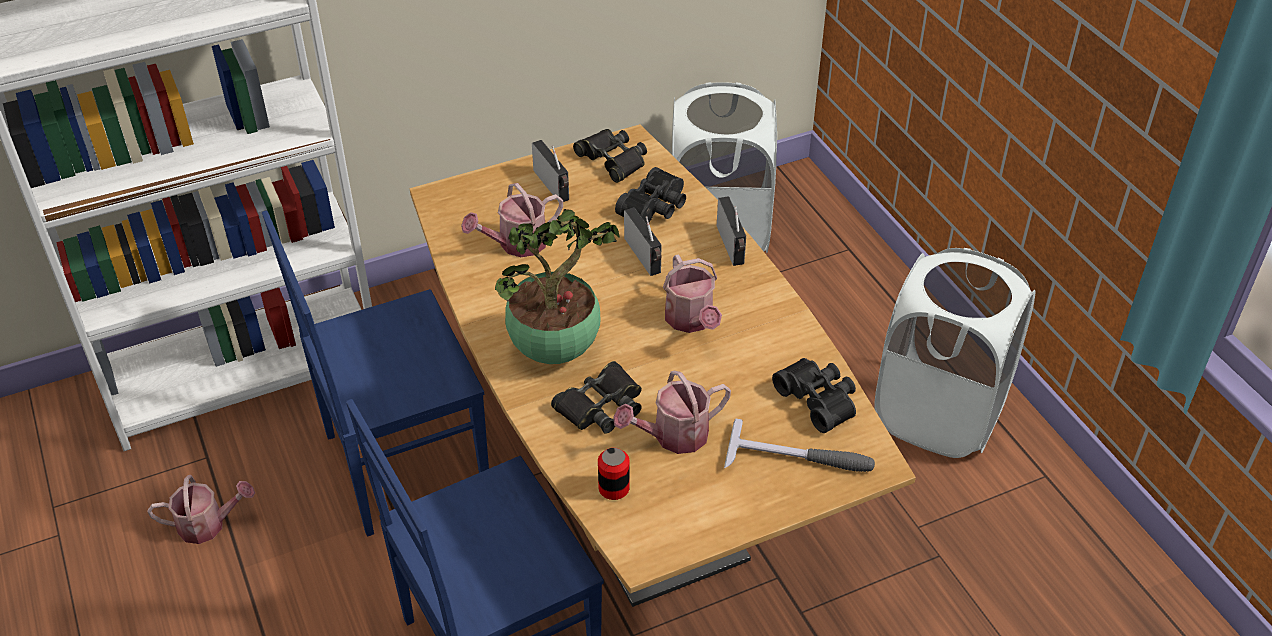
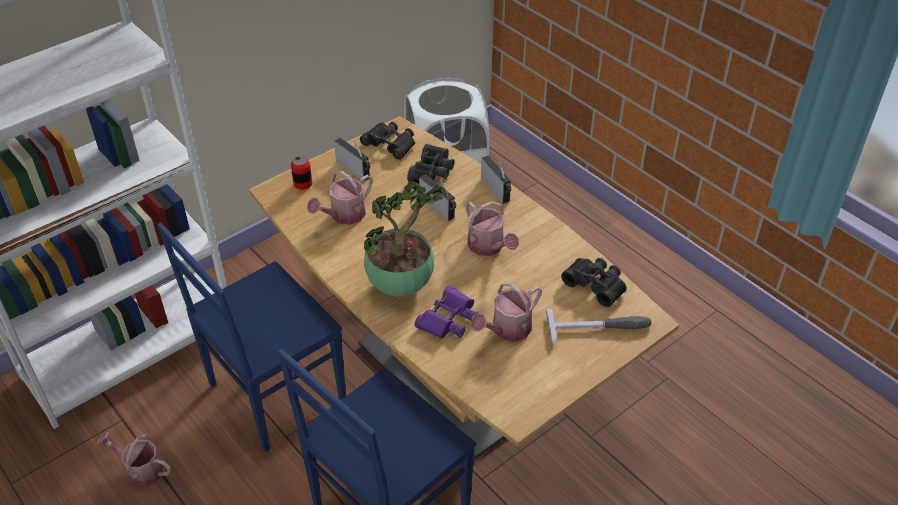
camera: 15 degrees left, 0 degrees up
watering can [148,475,255,544] -> watering can turned 135 degrees counterclockwise [96,432,171,486]
black binoculars [551,361,642,434] -> purple binoculars [414,285,479,339]
can [598,448,630,500] -> can moved to [291,157,312,190]
white laundry basket [874,248,1036,458] -> none

